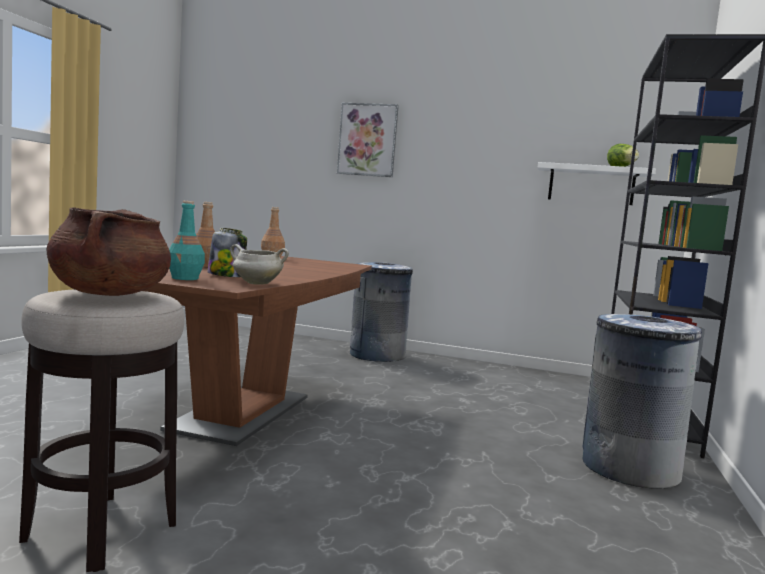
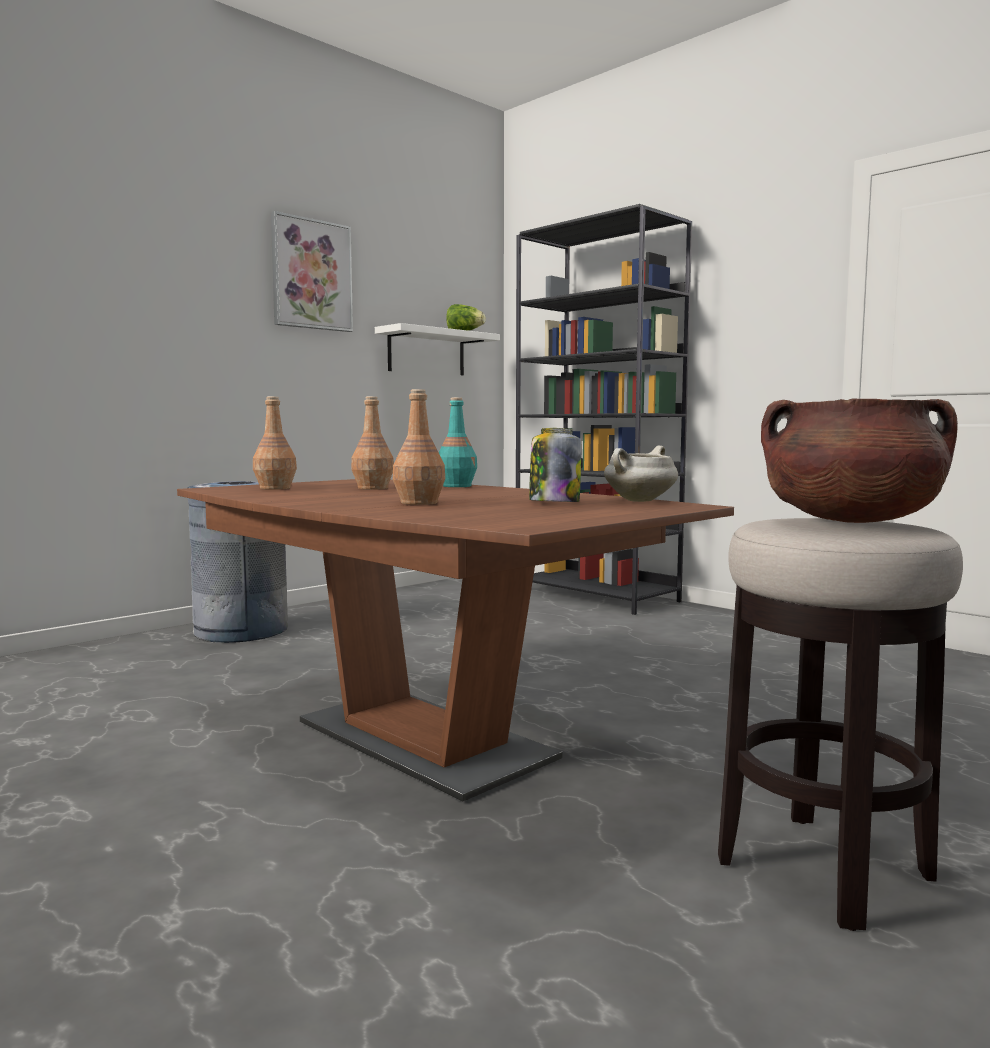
camera: 60 degrees left, 0 degrees up
turquoise bottle [169,201,205,280] -> turquoise bottle moved to [439,397,477,487]
picture [337,103,399,177] -> picture moved to [271,211,353,332]
grey trash can [583,314,702,489] -> none
none -> brown bottle [351,396,394,490]

